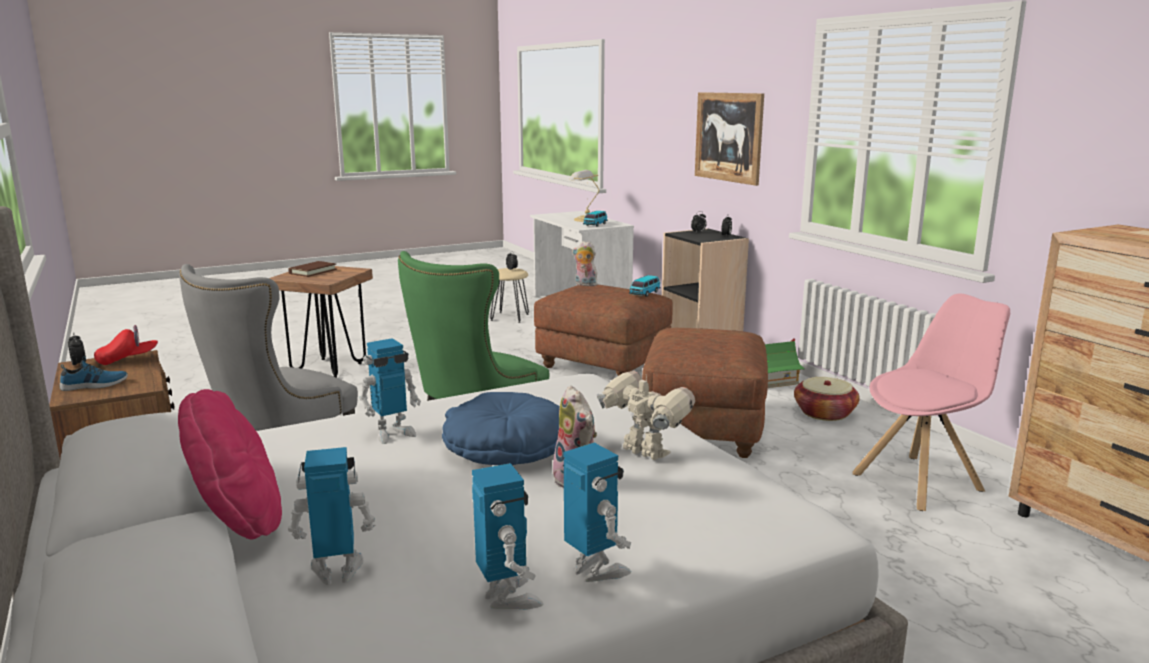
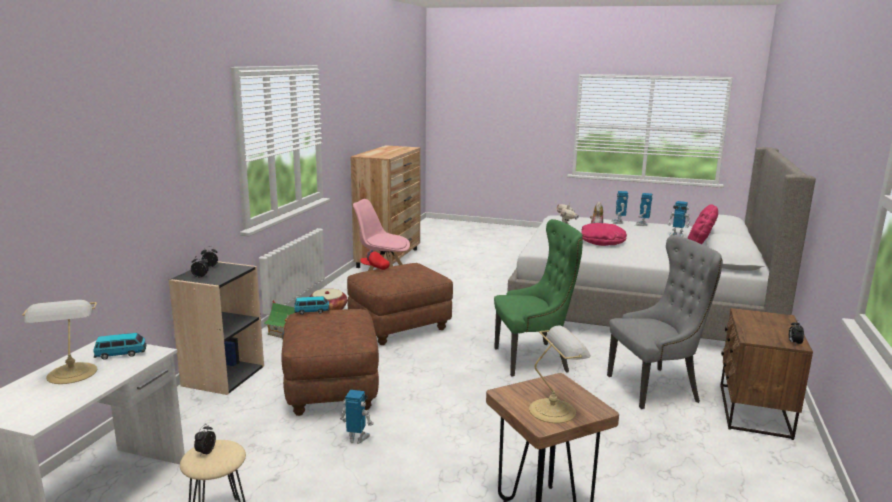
camera: 135 degrees left, 0 degrees up
shoe [59,356,128,391] -> none
red cap [94,325,158,365] -> red cap moved to [360,249,390,270]
brown book [288,261,337,277] -> table lamp [529,325,591,423]
toy robot [359,338,421,444] -> toy robot moved to [340,390,374,444]
blue pillow [442,392,560,465] -> pink pillow [581,223,627,246]
plush toy [572,241,599,286] -> none
picture [695,92,764,186] -> none

